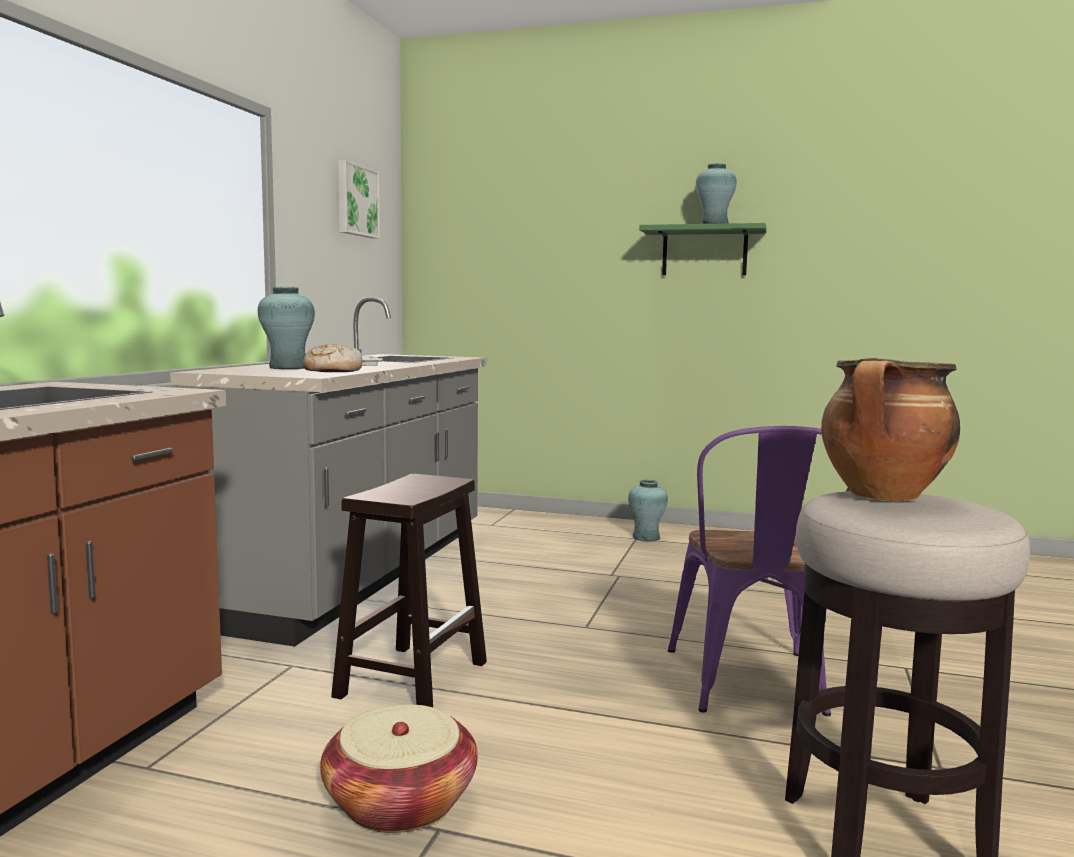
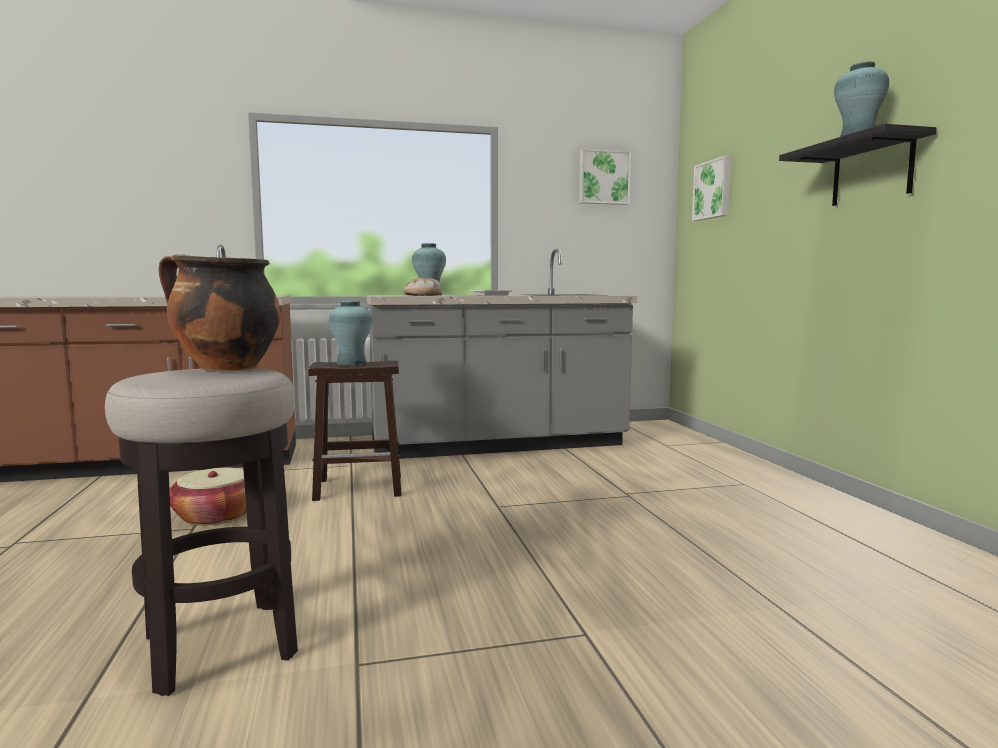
camera: 60 degrees right, 0 degrees up
turquoise vase [628,480,668,542] -> turquoise vase moved to [329,300,373,366]
green shelf [639,223,767,276] -> black shelf [779,124,936,206]
purple chair [668,426,850,716] -> none
none -> picture [692,155,731,221]

